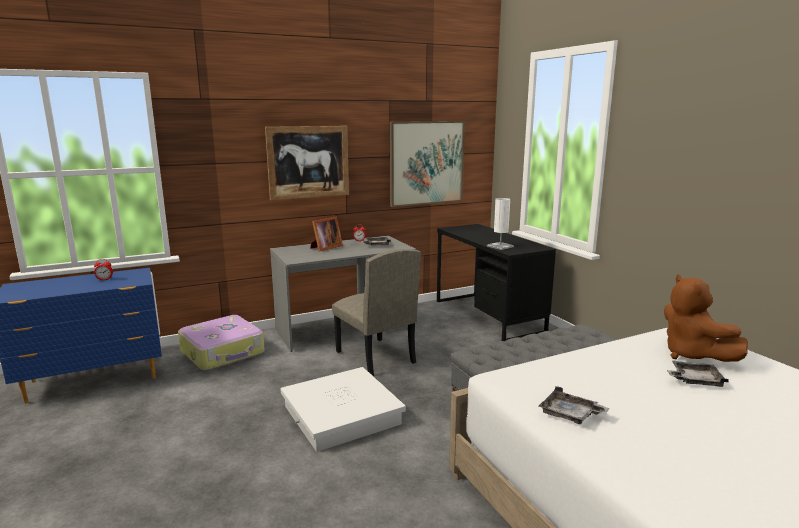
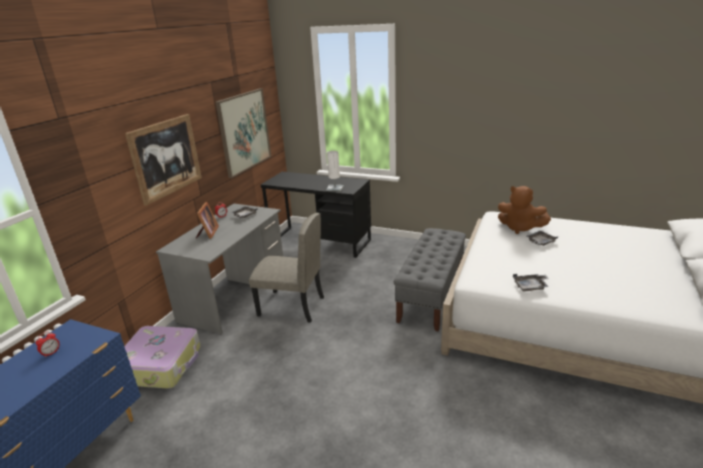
camera: 40 degrees left, 10 degrees up
white storage box [280,367,406,452] -> none

